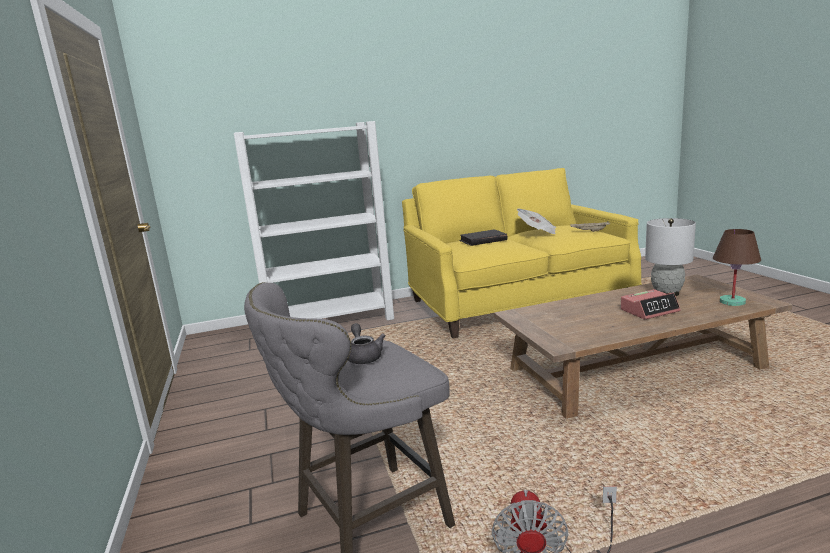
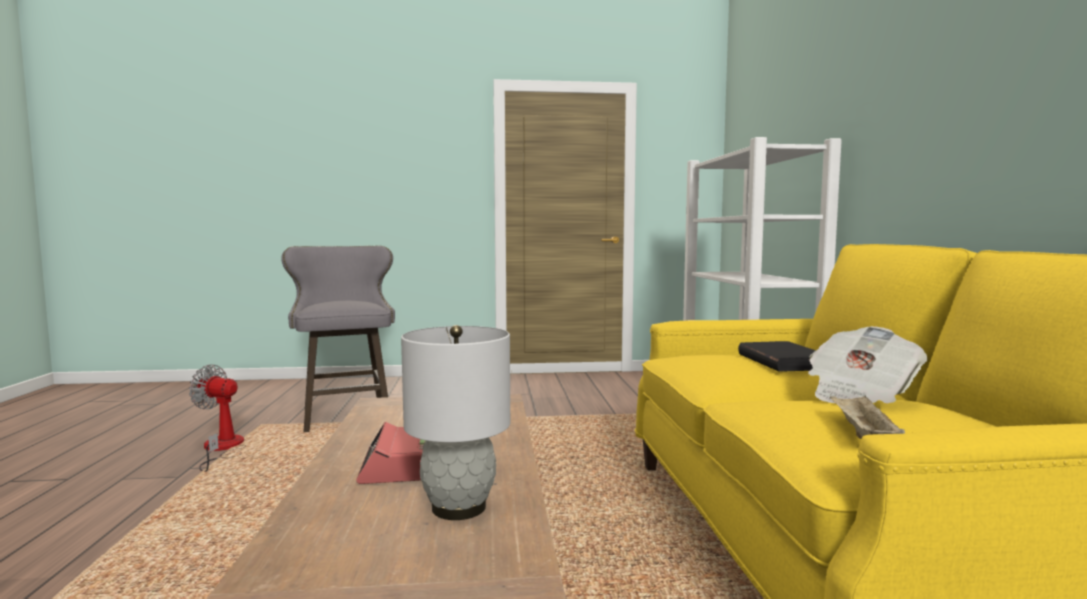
camera: 100 degrees right, 10 degrees down
grey teapot [348,323,386,364] -> none
brown table lamp [713,229,761,306] -> none

